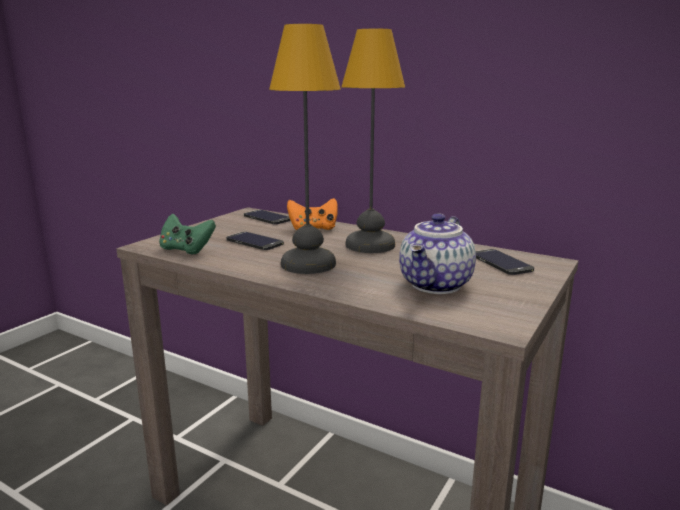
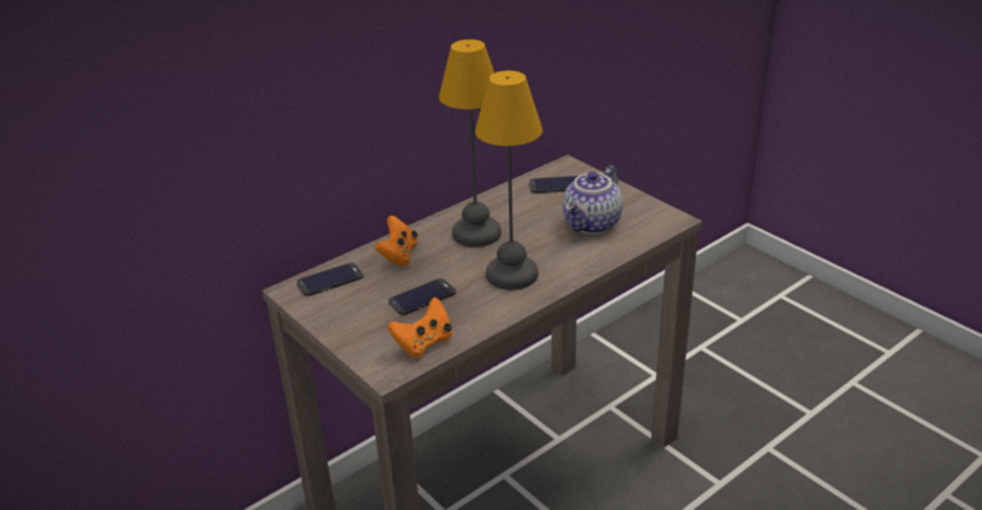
camera: 70 degrees left, 15 degrees up
green game controller [159,214,216,254] -> orange game controller [387,297,452,358]
teapot [399,213,476,294] -> teapot turned 75 degrees clockwise [563,165,623,234]

